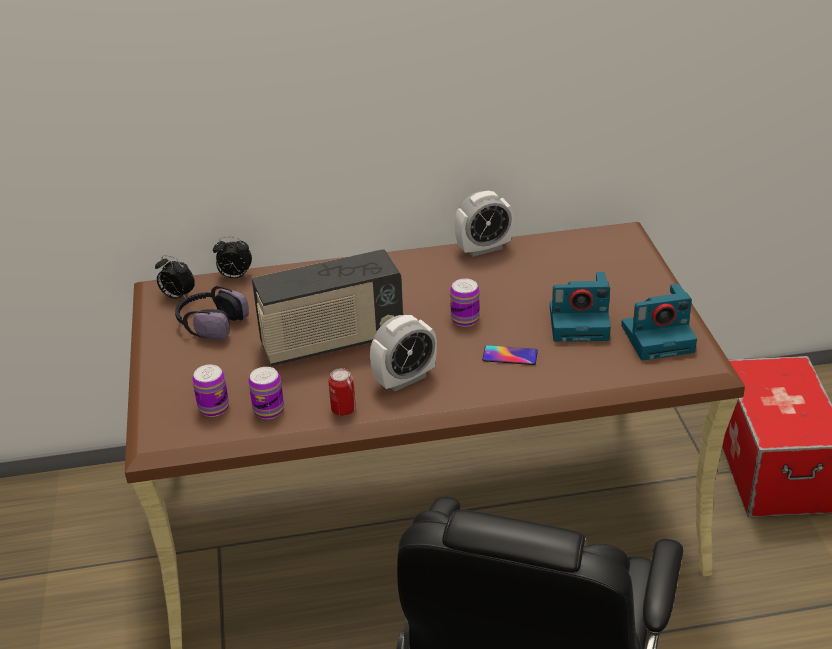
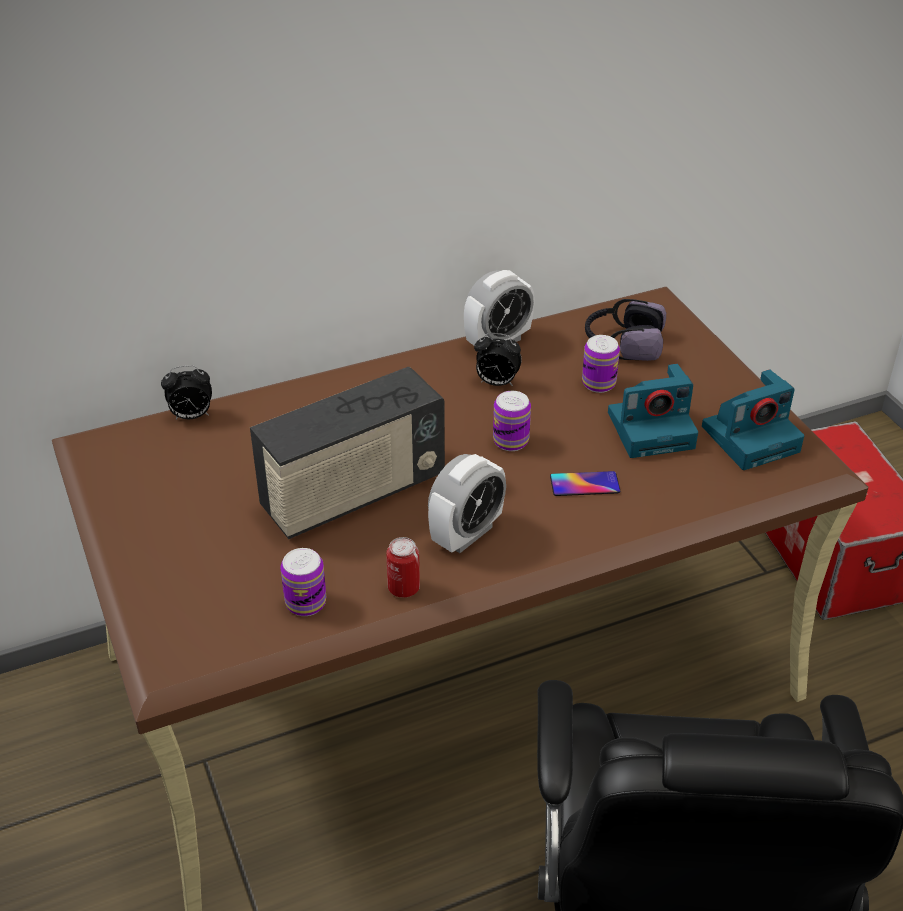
camera: 15 degrees left, 5 degrees up
alarm clock [155,255,195,299] -> alarm clock moved to [474,333,522,386]
headphones [175,286,249,340] -> headphones moved to [585,299,666,361]
can [192,365,229,417] -> can moved to [582,335,620,393]

